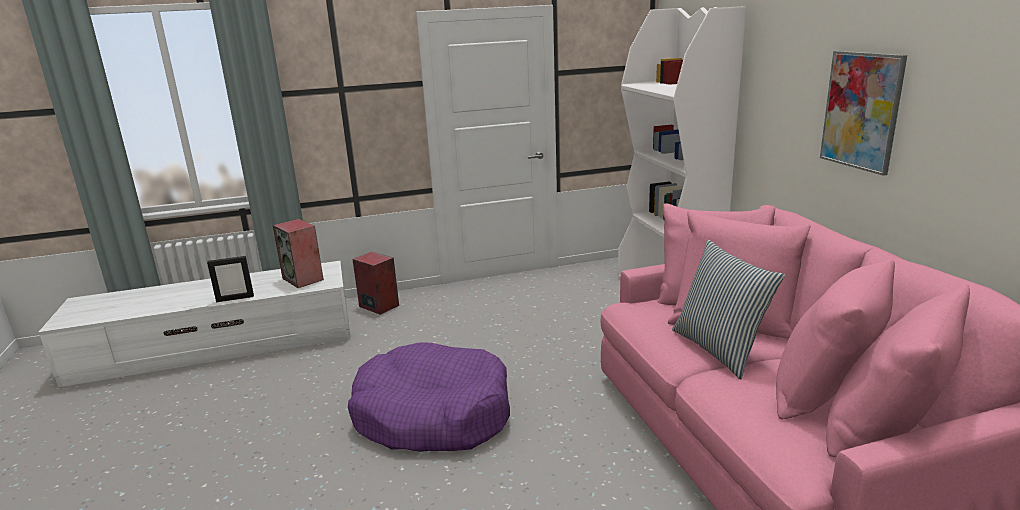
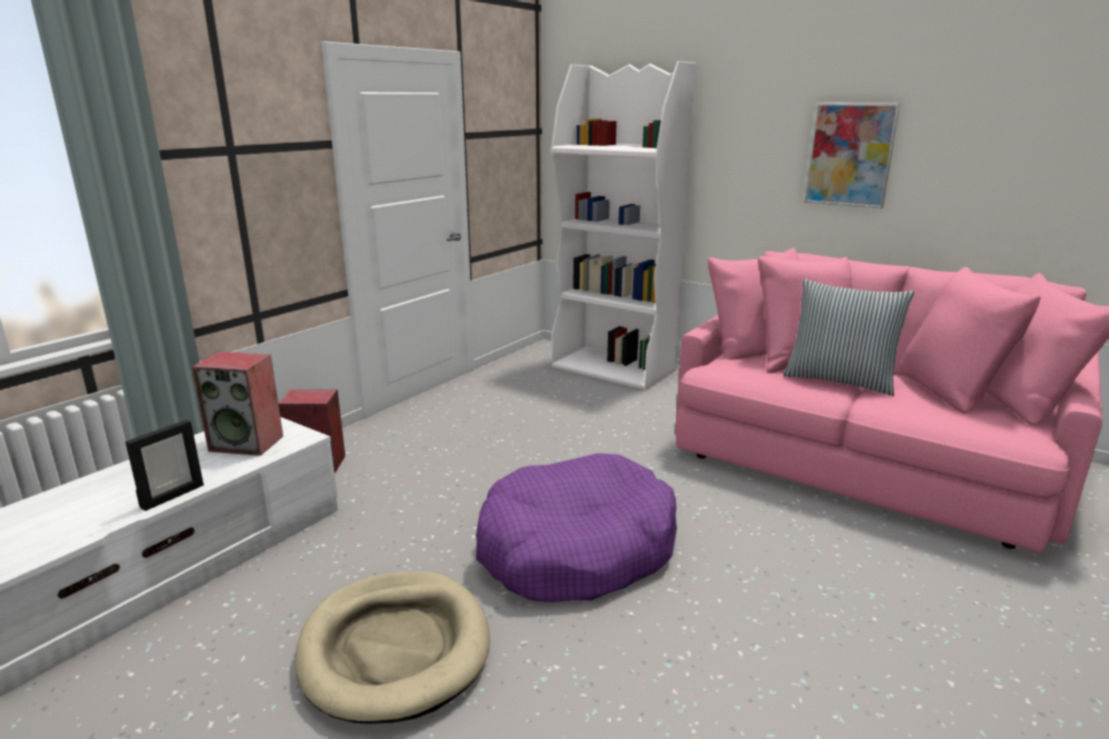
camera: 40 degrees left, 0 degrees up
none -> beige dog bed [295,571,490,724]

